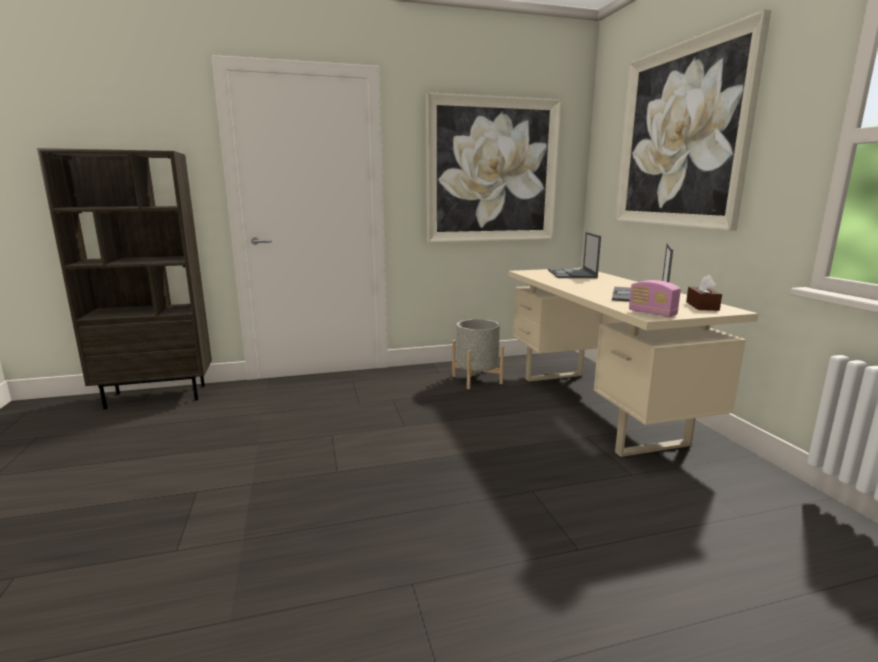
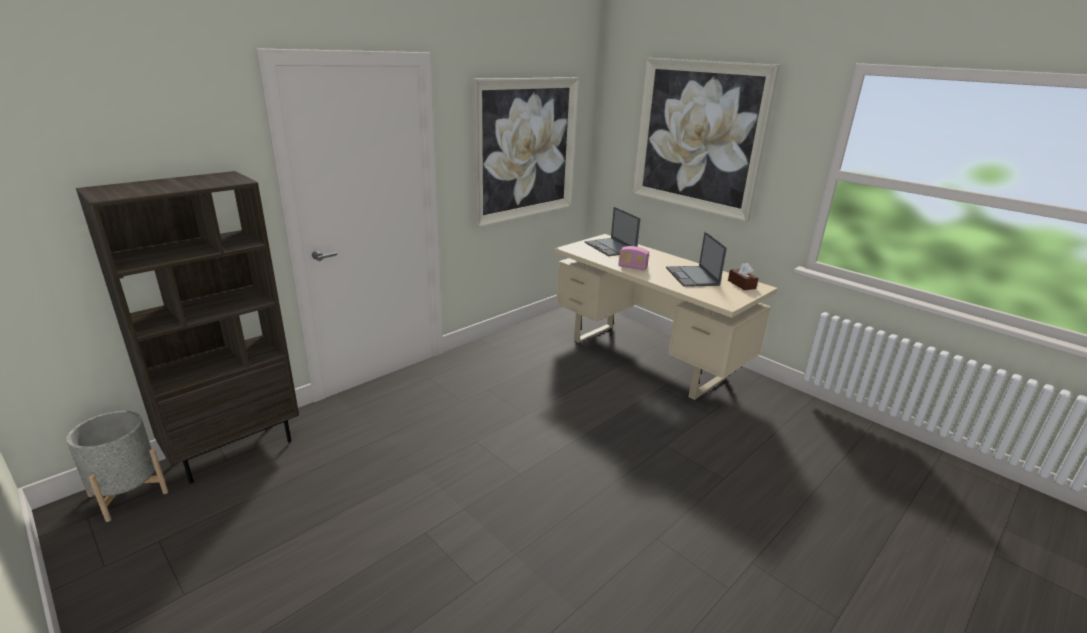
camera: 30 degrees left, 10 degrees up
grey planter [452,319,504,389] -> grey planter moved to [66,411,168,522]
radio [629,280,681,317] -> radio moved to [618,246,649,271]

